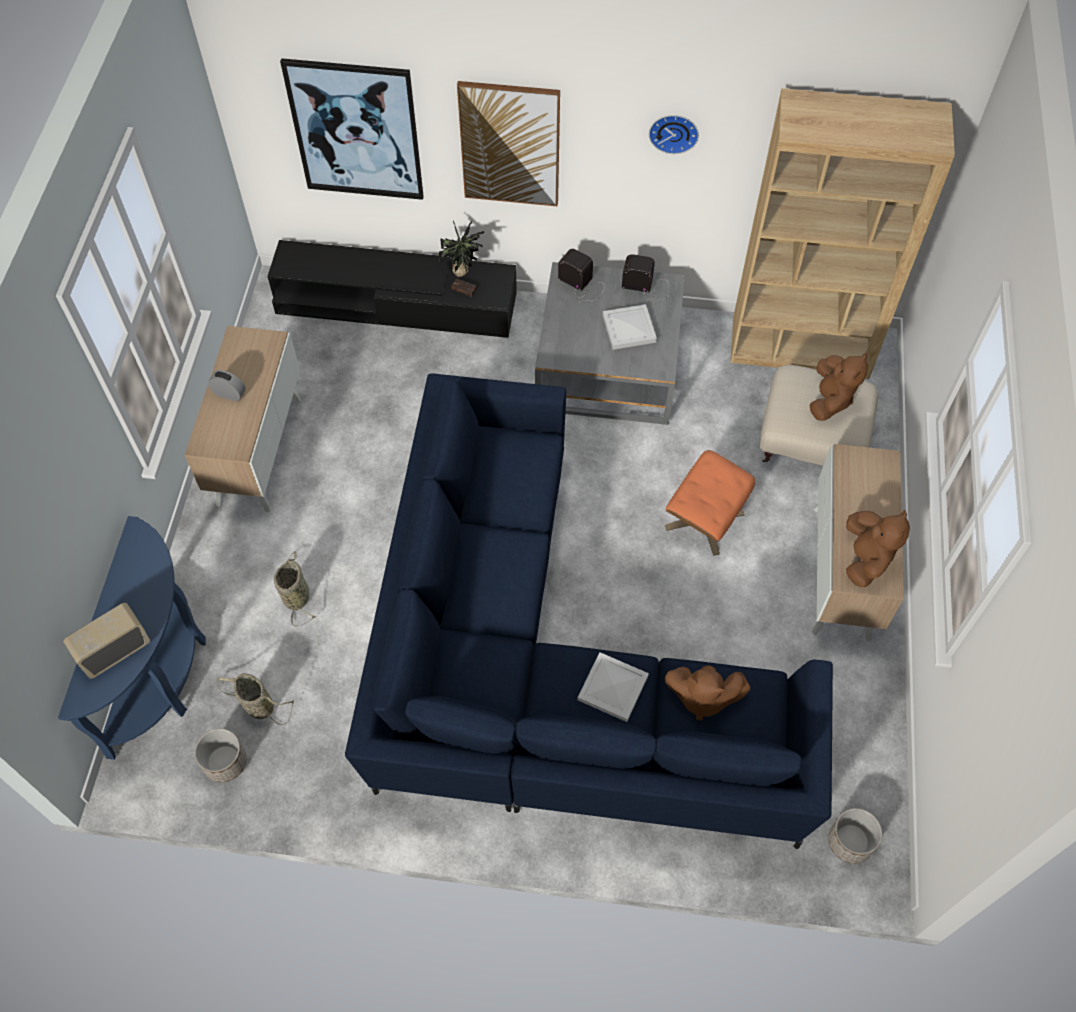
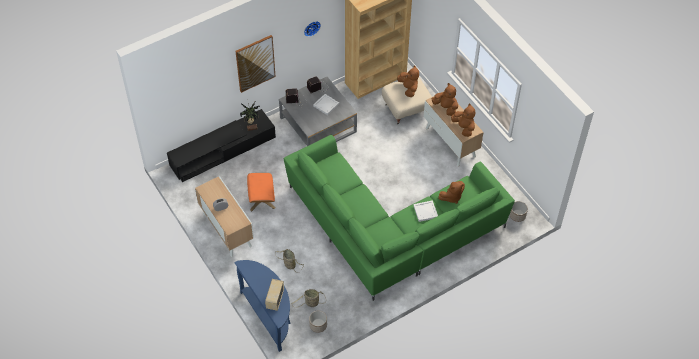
camera: 40 degrees left, 5 degrees down
picture [280,58,424,200] -> none
blue sofa [345,373,833,849] -> green sofa [284,135,515,301]
orange ottoman [665,450,755,556] -> orange ottoman moved to [247,173,276,211]
none -> brown plush toy [432,83,458,116]

